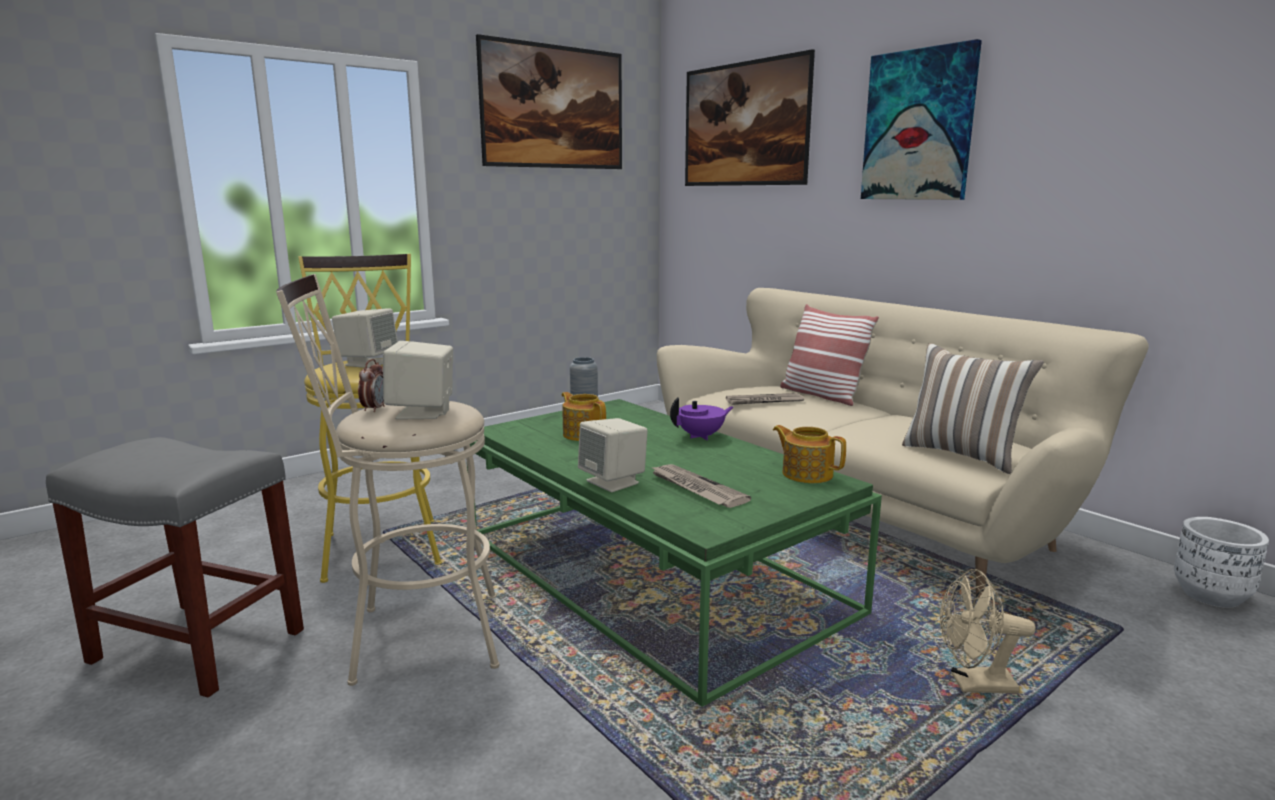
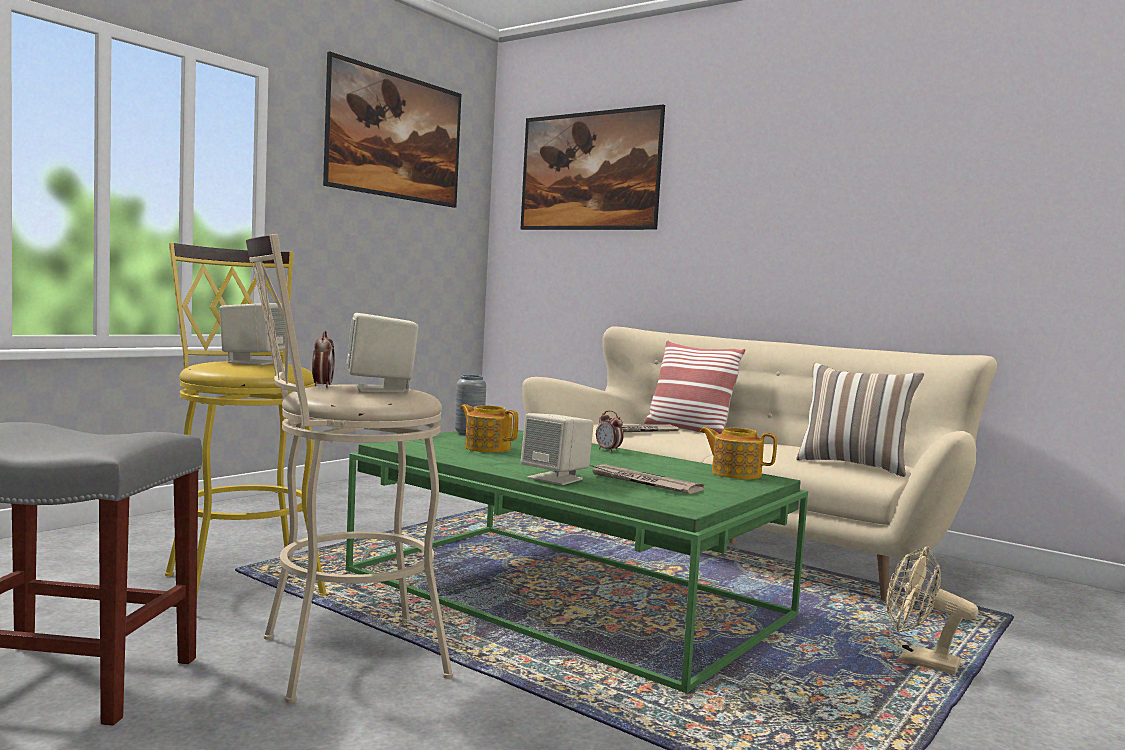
camera: 15 degrees left, 10 degrees down
purple teapot [670,397,733,440] -> alarm clock [596,410,624,452]
picture [861,39,982,200] -> none
beige fan [940,569,1035,694] -> beige fan turned 45 degrees clockwise [886,546,978,675]
white planter [1174,517,1269,608] -> none

